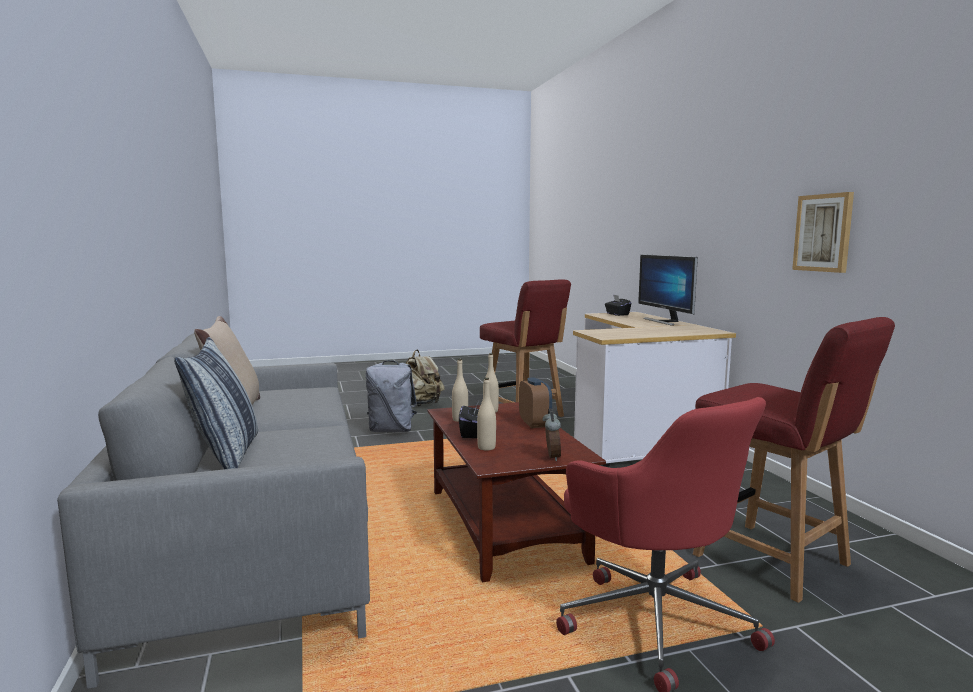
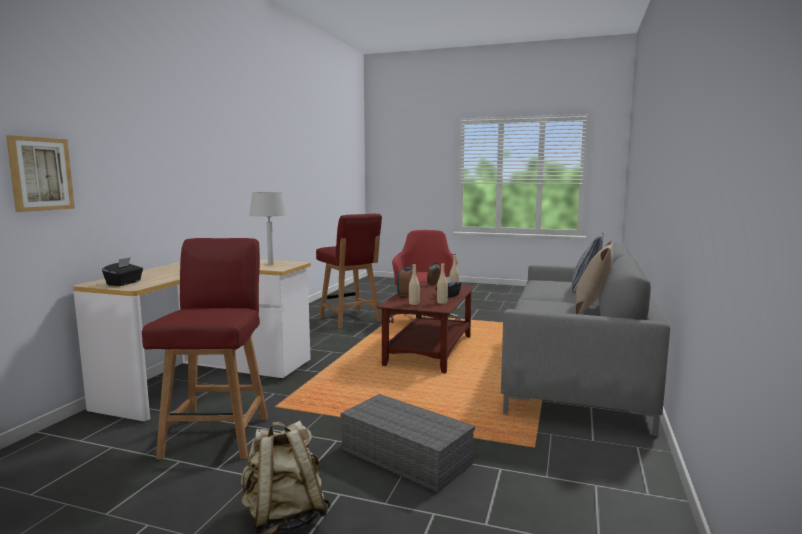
camera: 145 degrees left, 0 degrees up
grey backpack [366,360,417,432] -> grey storage box [341,394,475,493]
monitor [638,254,698,326] -> none
red chair [693,317,895,603] -> red chair turned 150 degrees clockwise [316,214,382,328]
picture [792,192,854,273] -> picture moved to [6,135,75,212]
none -> grey table lamp [249,192,288,265]

